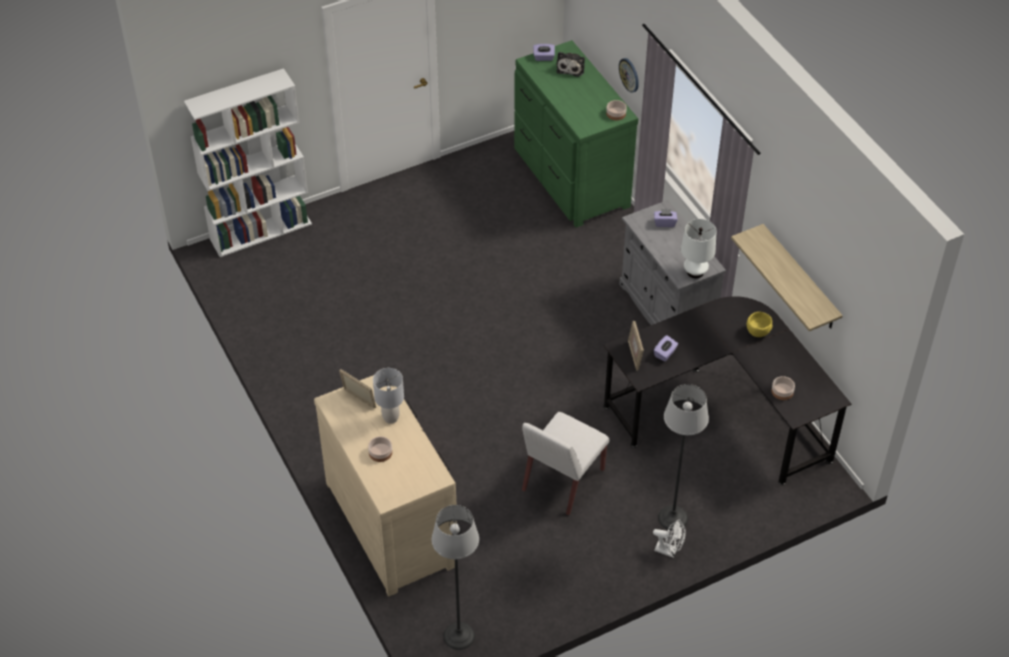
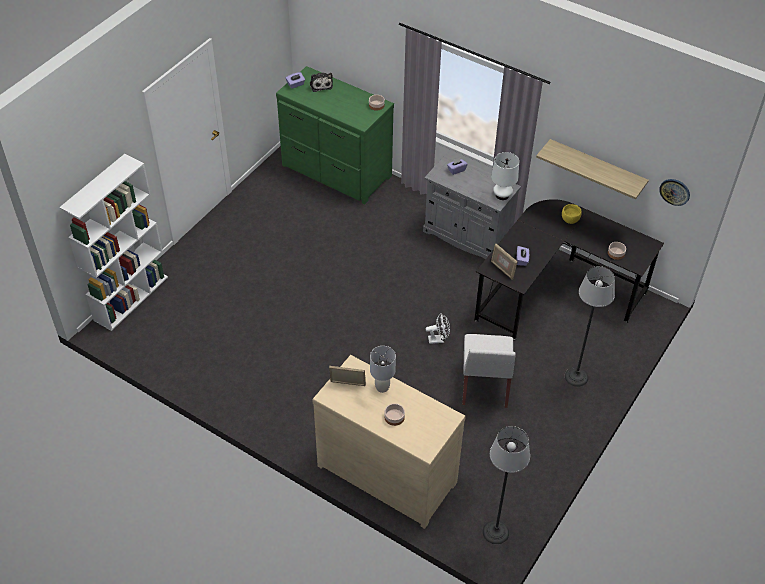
camera: 30 degrees left, 0 degrees up
wall clock [619,58,639,93] -> wall clock moved to [659,179,690,206]
white fan [653,520,686,558] -> white fan moved to [426,314,450,344]

